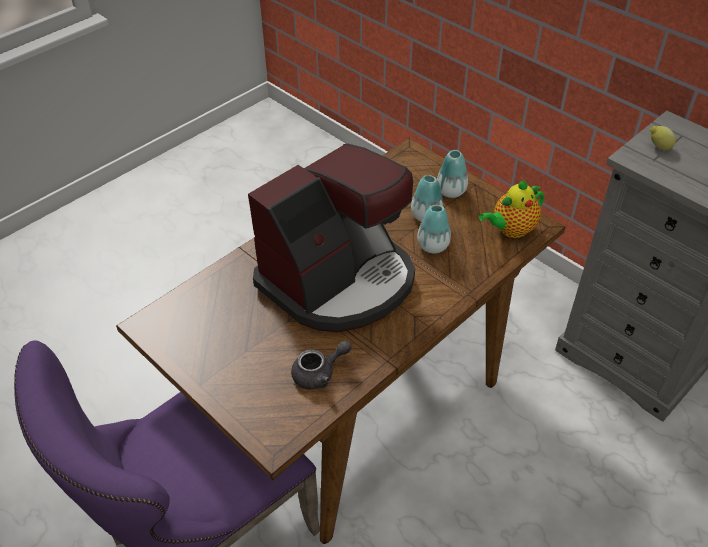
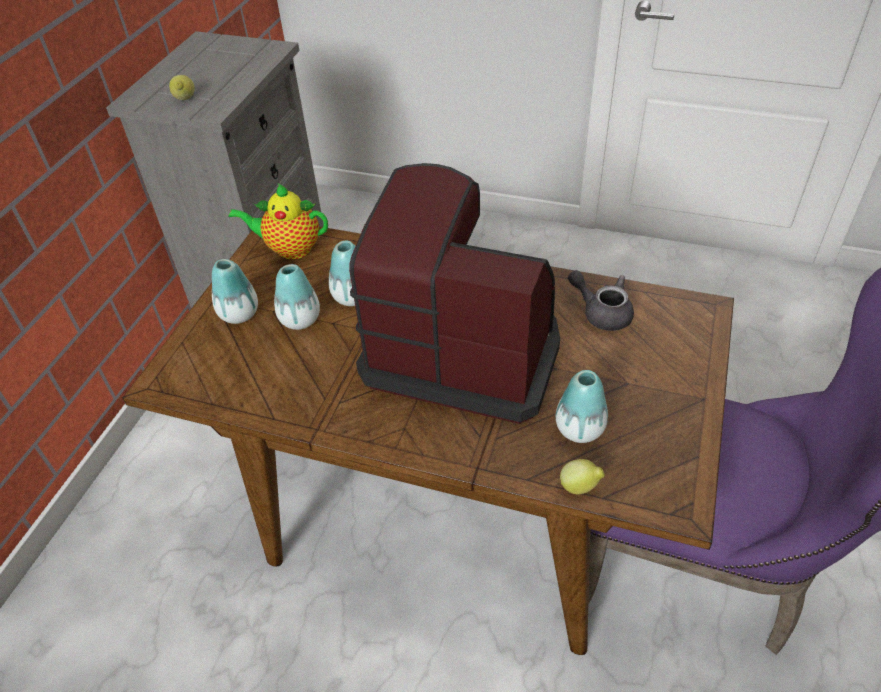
camera: 115 degrees left, 0 degrees up
teapot [479,180,545,238] -> teapot turned 150 degrees clockwise [228,184,328,259]
none -> vase [556,370,608,443]
none -> lemon [560,459,605,494]

